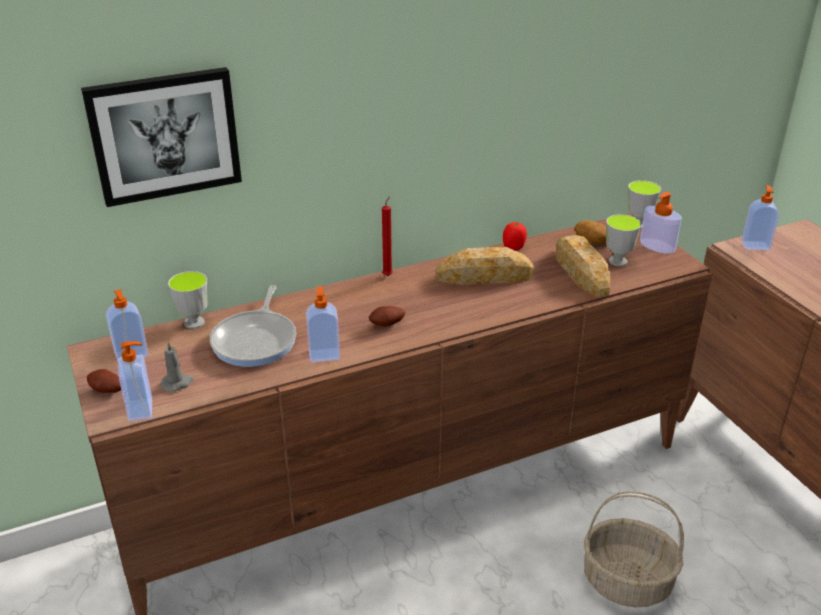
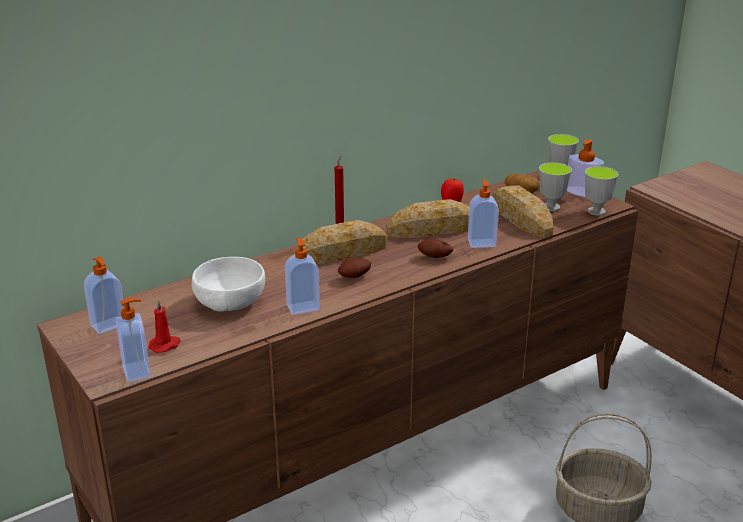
camera: 10 degrees left, 5 degrees down
picture [81,67,242,207] -> none
potato [87,369,121,393] -> potato moved to [418,239,453,258]
grey candle [160,340,194,392] -> red candle [149,300,181,353]
cup [168,271,208,329] -> cup moved to [585,166,618,216]
frying pan [210,285,296,367] -> white bowl [192,257,265,312]
soap dispenser [741,185,779,250] -> soap dispenser moved to [468,180,499,248]
none -> bread [293,220,388,264]

